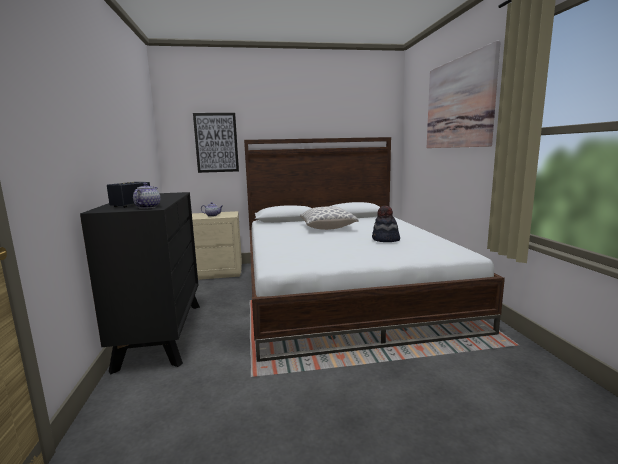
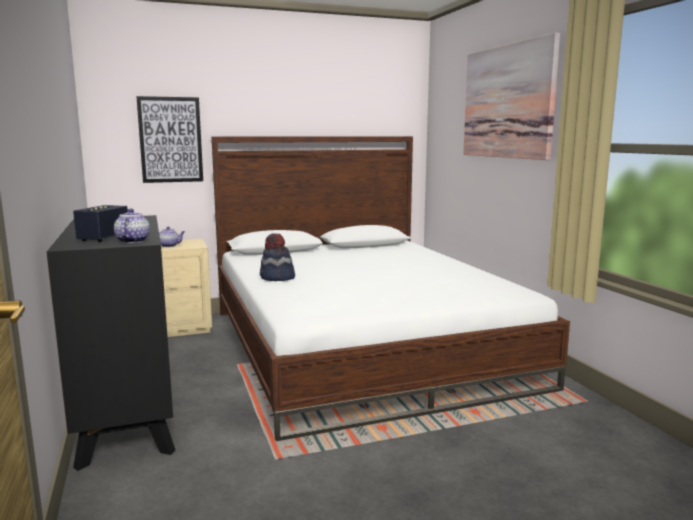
camera: 10 degrees left, 0 degrees up
pillow [300,206,358,230] -> none
hat [372,206,400,242] -> hat moved to [260,234,295,281]

